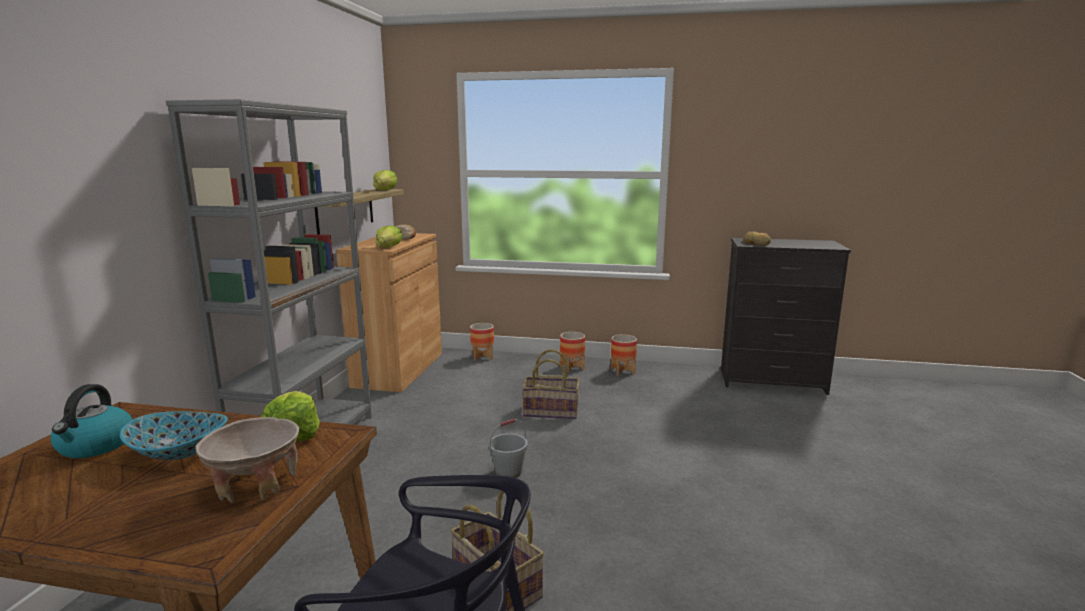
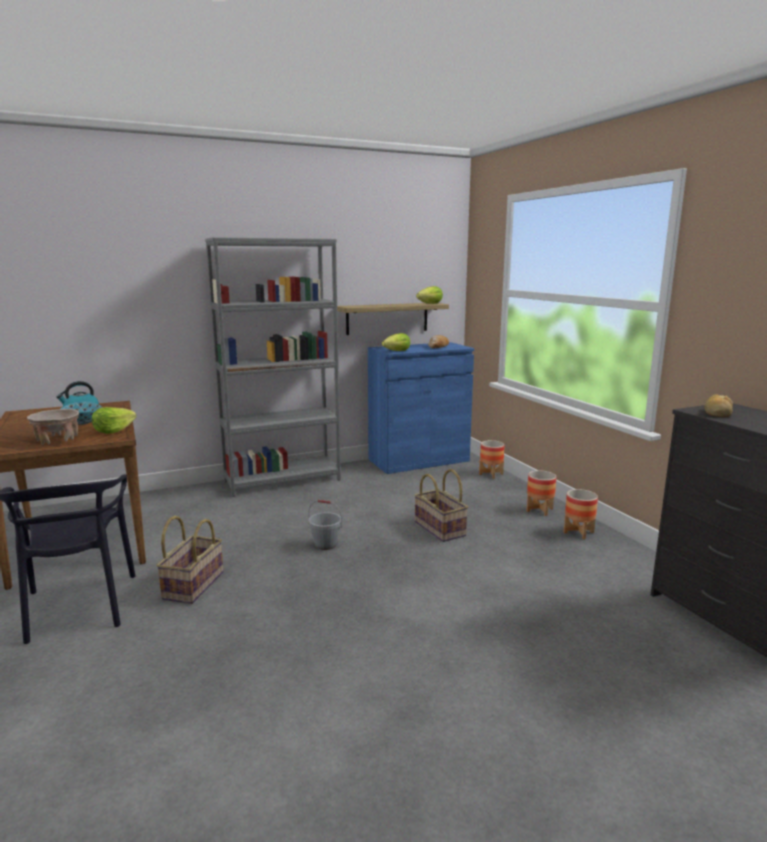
camera: 55 degrees right, 0 degrees up
brown cabinet [336,233,442,392] -> blue cabinet [368,342,474,474]

